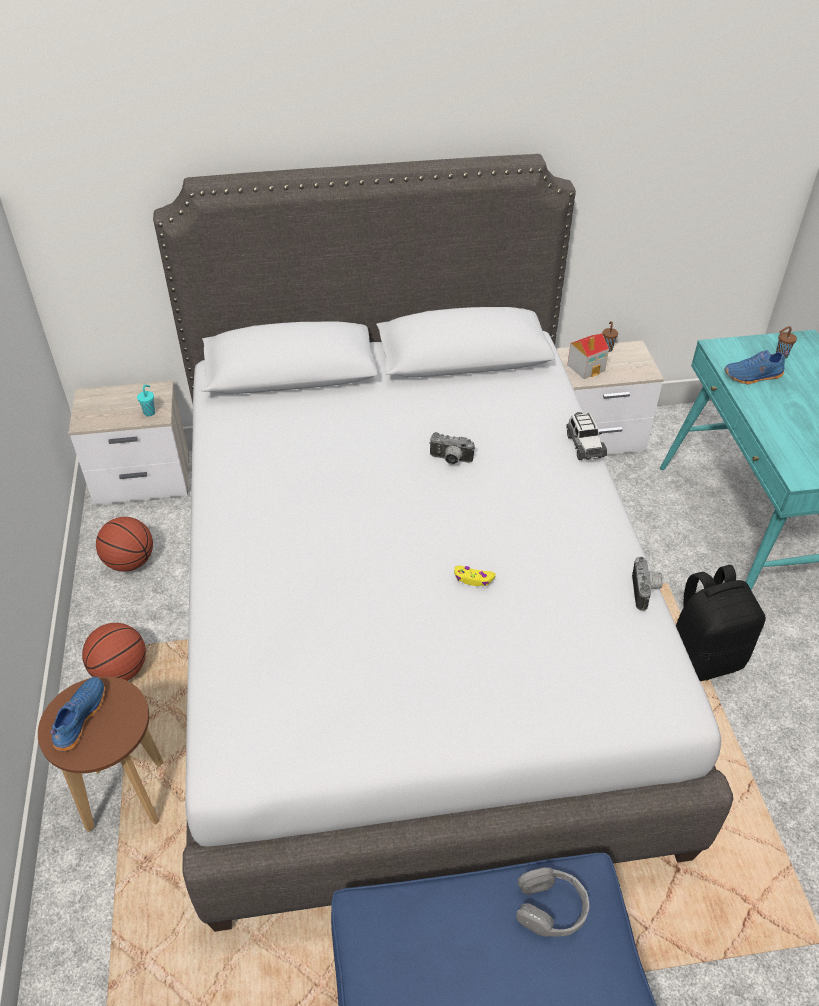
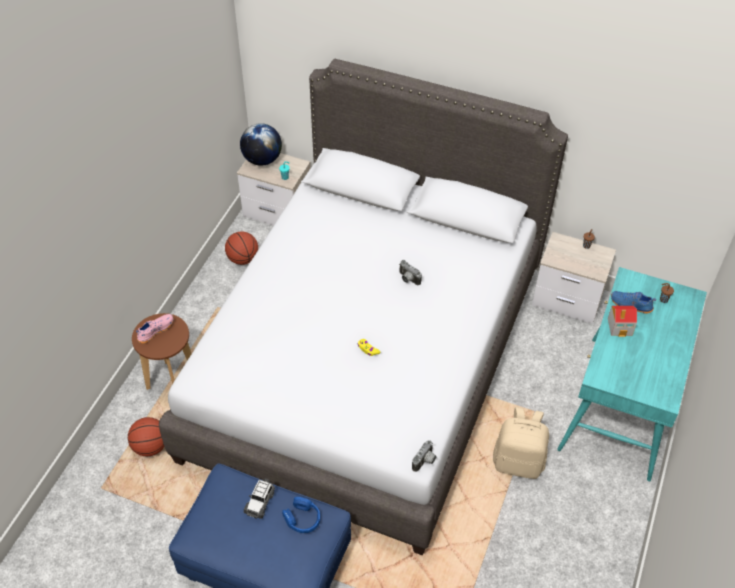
camera: 30 degrees right, 5 degrees up
blue shoe [50,677,105,751] -> pink shoe [136,314,173,343]
basketball [82,623,146,681] -> basketball moved to [128,417,164,456]
grey headphones [516,867,590,937] -> blue headphones [282,497,320,533]
toy car [566,412,607,460] -> toy car moved to [244,479,275,519]
toy house [567,333,609,379] -> toy house moved to [608,306,637,337]
camera [632,556,663,611] -> camera moved to [412,440,436,472]
black backpack [676,565,766,681] -> beige backpack [493,407,549,479]
none -> globe [240,123,282,166]

